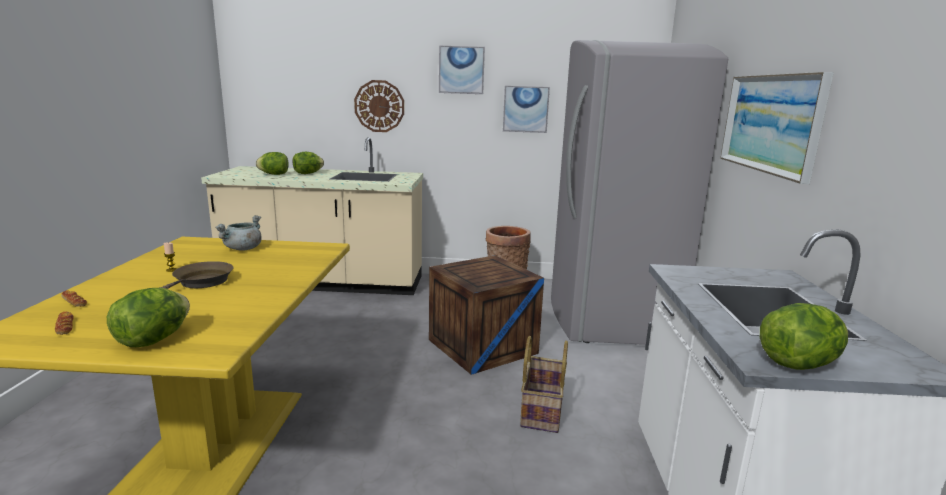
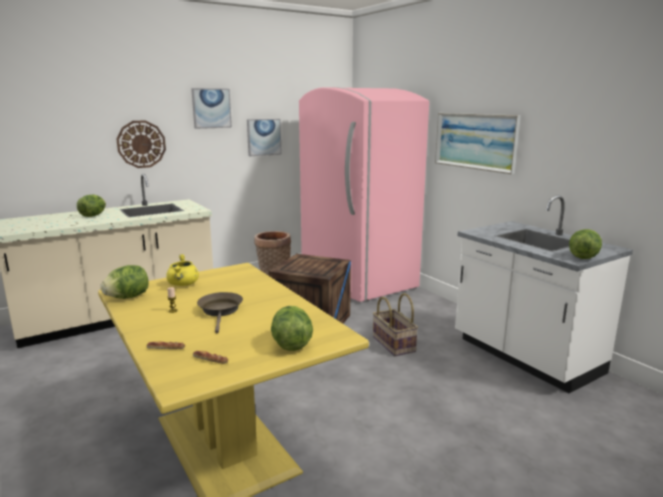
camera: 35 degrees left, 0 degrees up
grey cooking pot [215,215,262,251] -> yellow cooking pot [166,254,199,286]
lettuce [256,152,289,175] -> lettuce moved to [100,265,149,299]
grey fridge [551,40,728,345] -> pink fridge [299,87,429,302]

